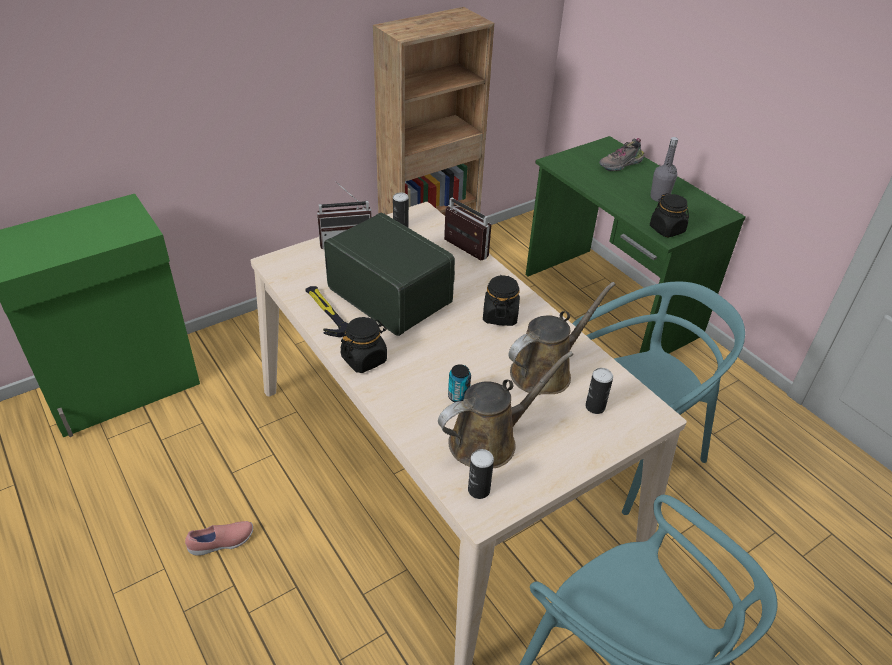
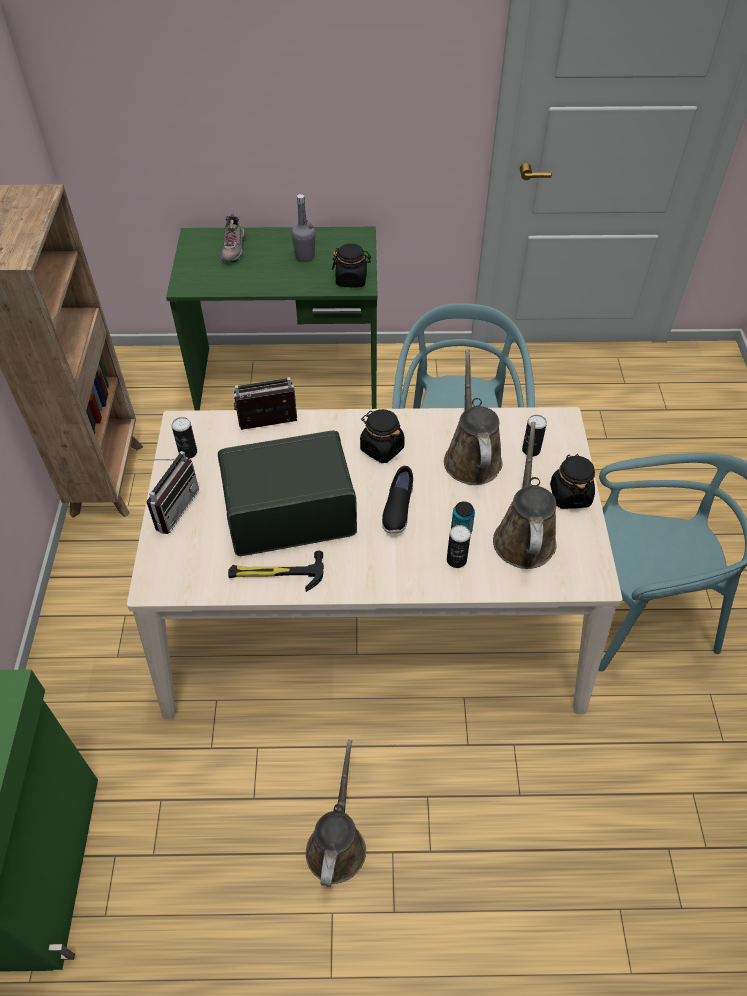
camera: 55 degrees left, 10 degrees up
pink shoe [185,521,253,556] -> brown watering can [306,740,366,887]
black jar [340,317,387,373] -> black jar moved to [550,454,595,509]
can [468,449,494,499] -> can moved to [447,525,471,568]
none -> black shoe [382,466,413,533]

